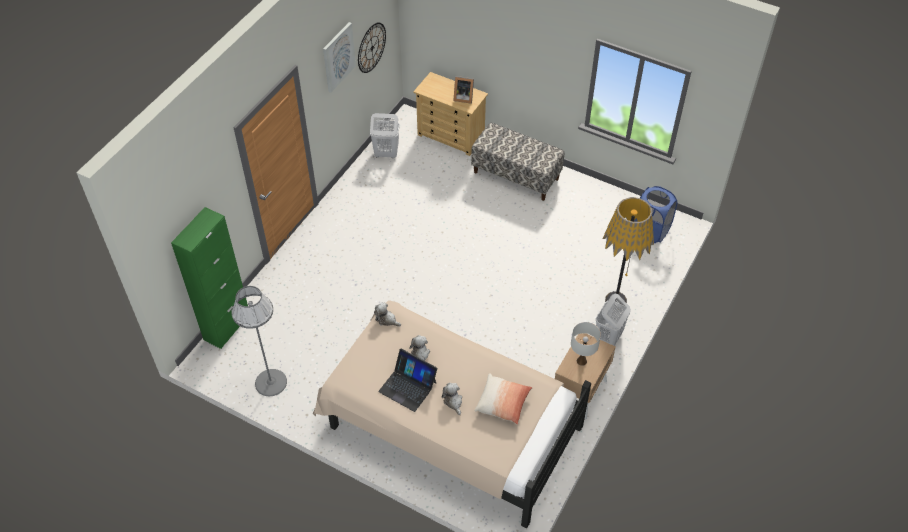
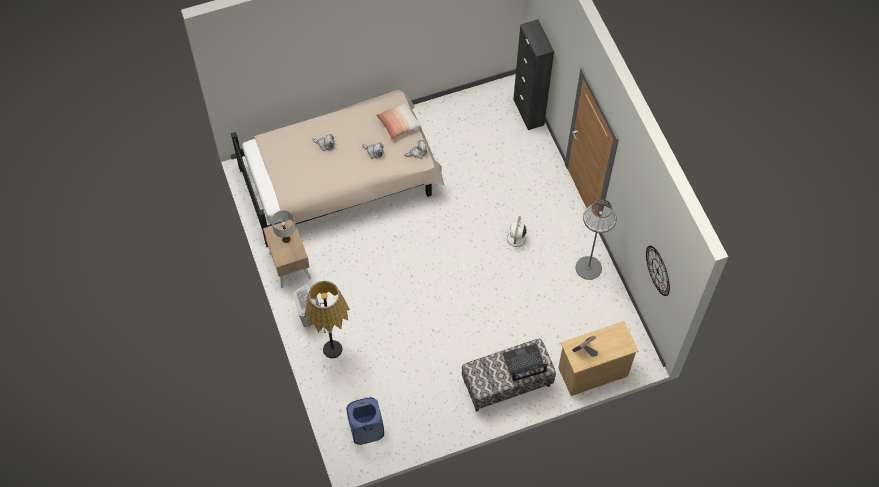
camera: 130 degrees right, 10 degrees up
green cabinet [171,207,248,349] -> black cabinet [513,19,554,130]
grey floor lamp [232,286,287,396] -> grey floor lamp moved to [575,199,617,280]
picture [323,22,356,93] -> none
white laundry basket [370,113,400,158] -> none
laptop [379,349,437,412] -> laptop moved to [503,344,549,381]
pillow [475,373,532,424] -> pillow moved to [376,102,422,140]
none -> white fan [503,216,530,251]

